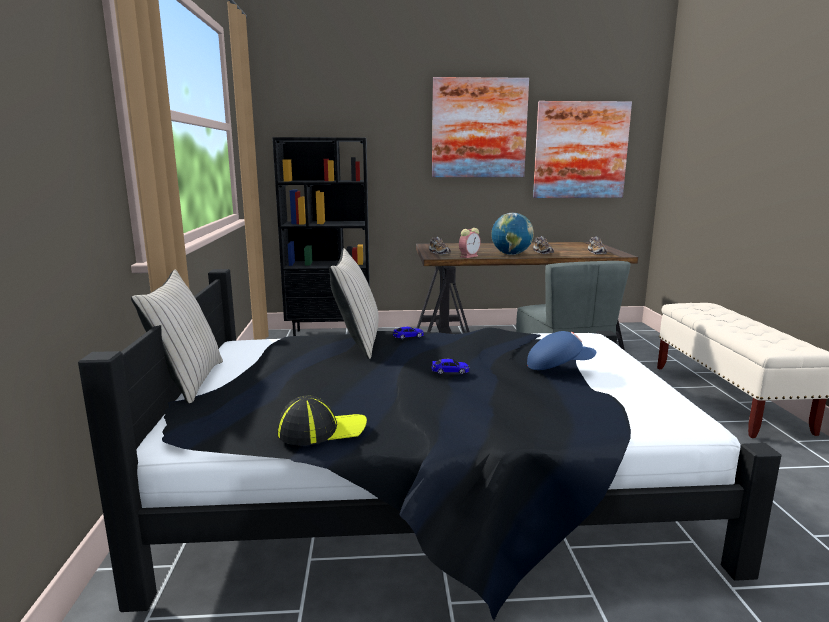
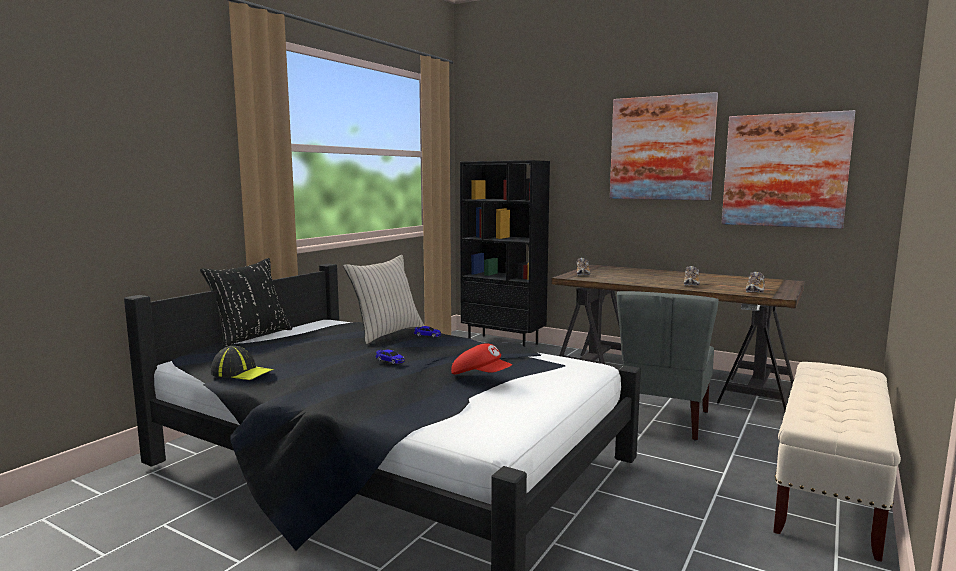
camera: 35 degrees right, 5 degrees down
beige pillow [131,270,223,403] -> black pillow [200,258,292,346]
alarm clock [459,228,481,258] -> none
globe [491,213,534,255] -> none
blue cap [527,331,596,370] -> red cap [451,343,512,375]

